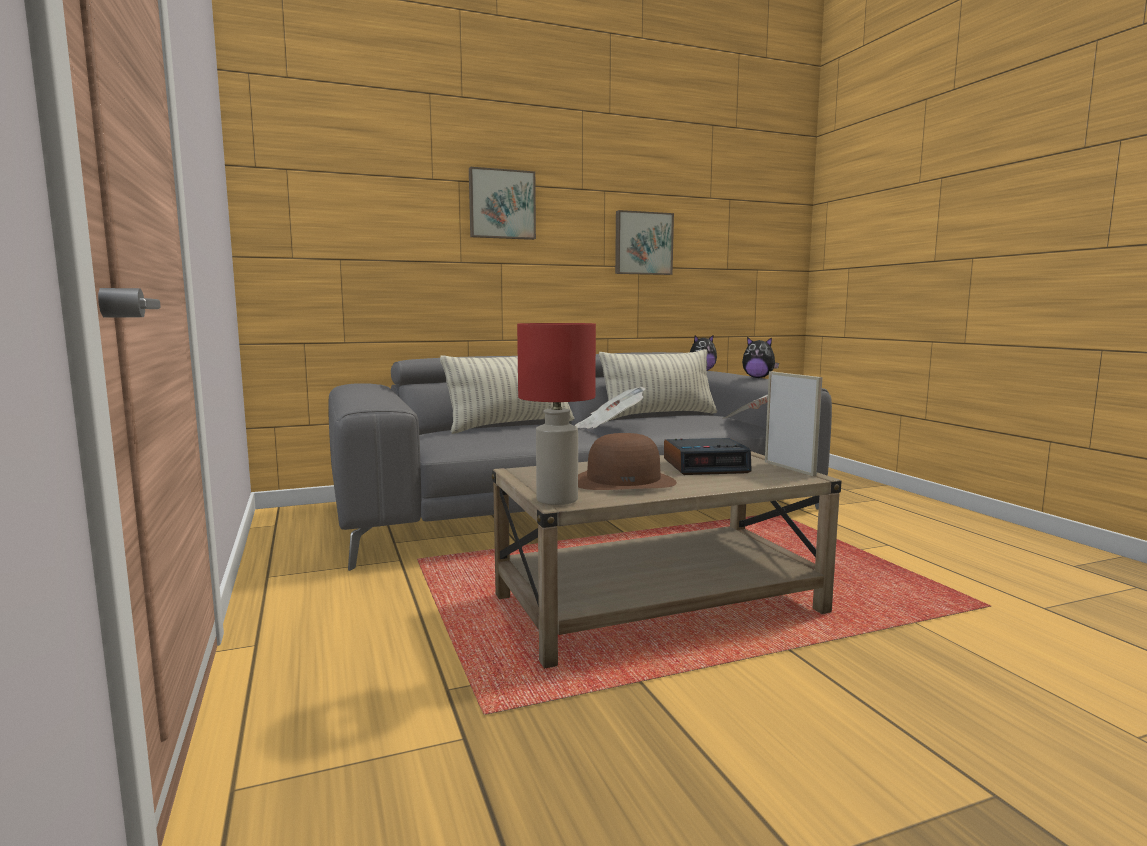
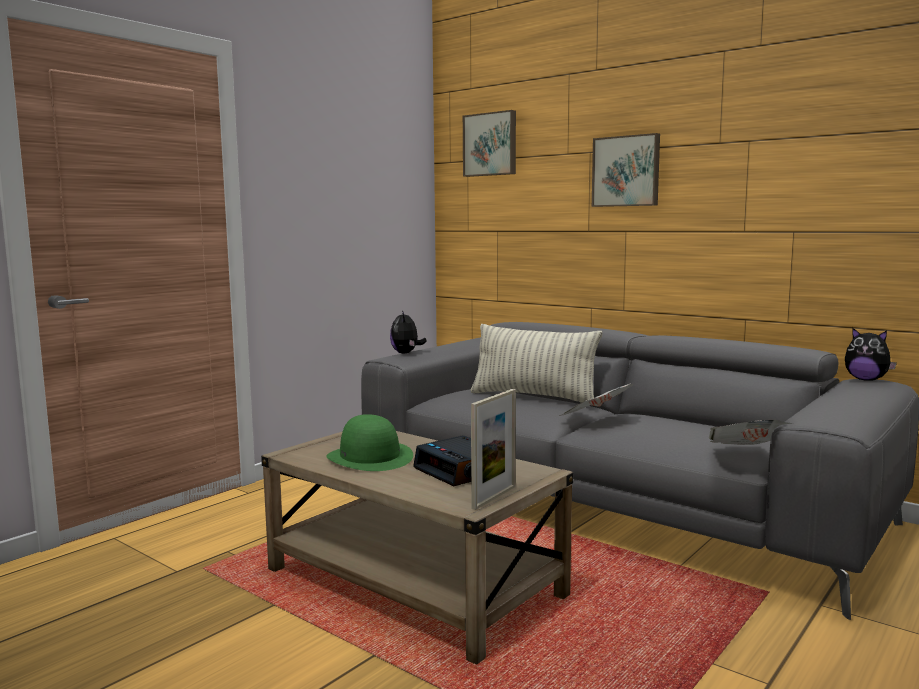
camera: 60 degrees right, 0 degrees up
red table lamp [517,323,596,505] -> none
brown hat [578,433,677,490] -> green hat [326,414,413,471]
pillow [599,349,717,420] -> none
picture [615,210,674,275] -> picture moved to [463,110,516,177]
plush toy [742,337,779,378] -> plush toy moved to [390,310,426,353]

